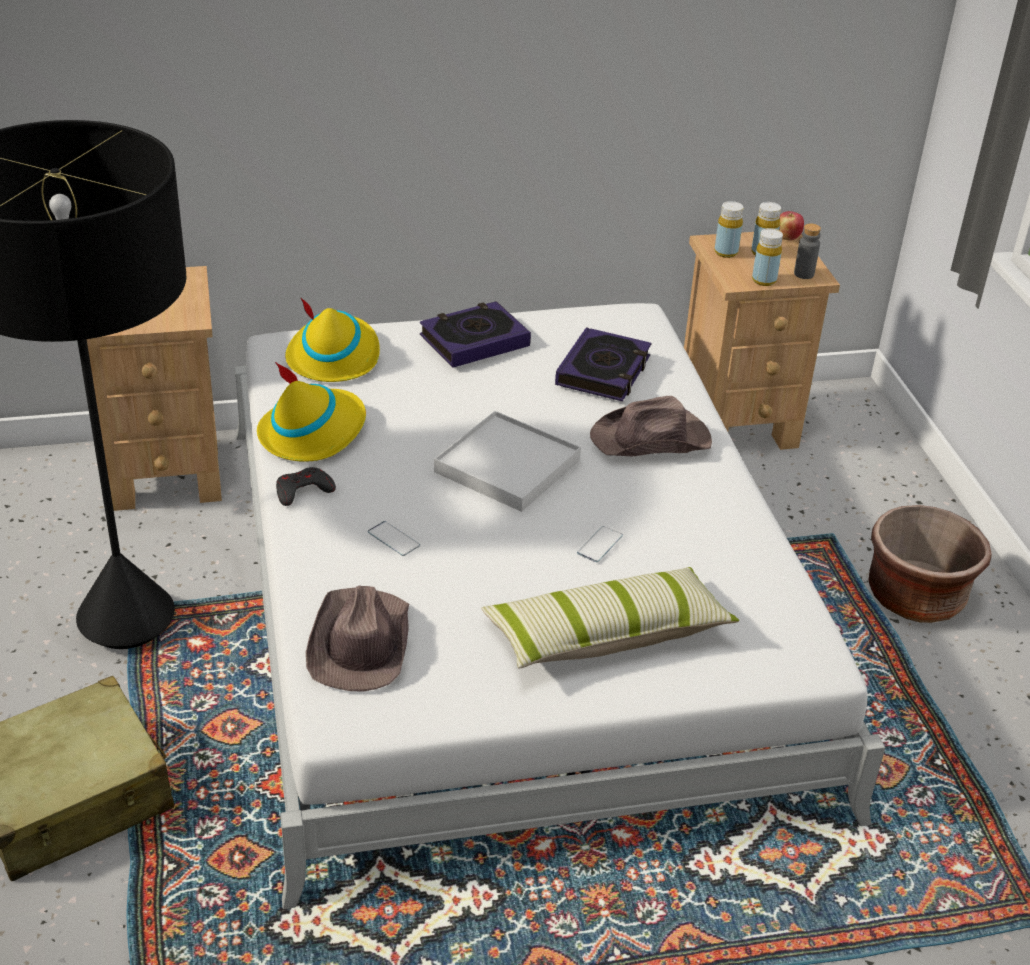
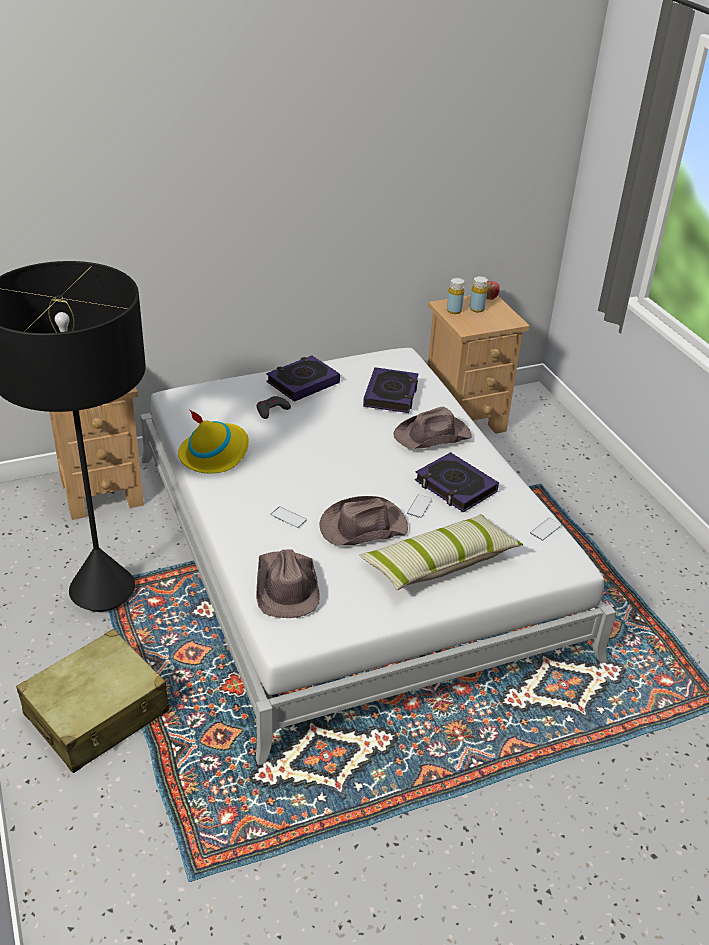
camera: 10 degrees left, 0 degrees up
grey game controller [276,467,336,506] -> grey game controller moved to [257,396,291,419]
yellow hat [285,298,380,382] -> none
white tray [434,411,581,512] -> none
yellow bottle [752,228,783,286] -> none
grey bottle [794,223,821,279] -> none
brown planter [869,505,991,623] -> none
none -> brown hat [320,496,408,545]
none -> book [415,452,499,512]
none -> phone [530,518,562,540]

